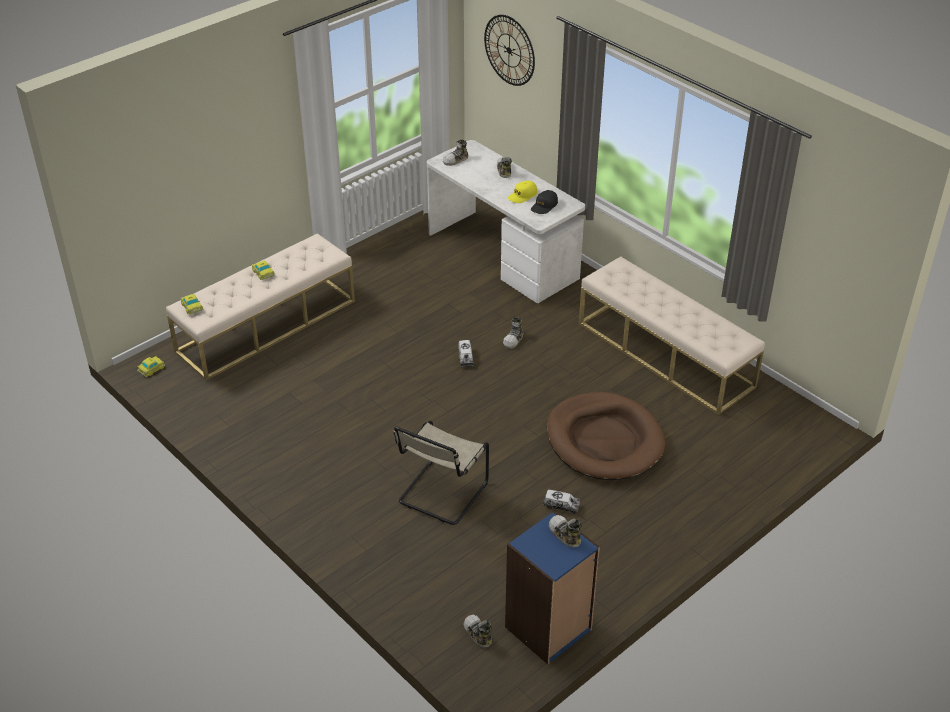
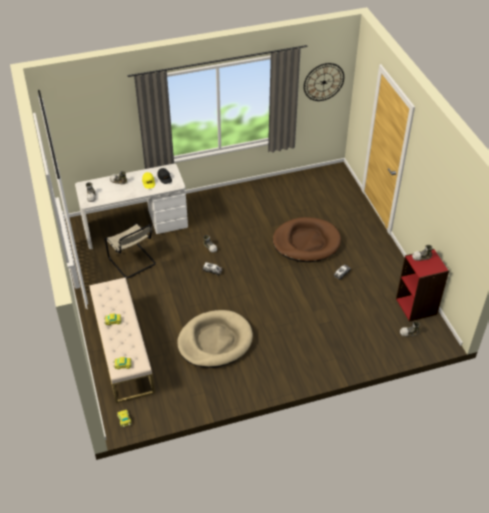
camera: 65 degrees left, 5 degrees up
beige chair [393,421,489,525] -> beige chair moved to [105,223,156,278]
wall clock [484,15,535,86] -> wall clock moved to [304,63,344,101]
blue bookcase [505,511,600,664] -> red bookcase [396,249,449,322]
beige bench [579,256,765,415] -> none
none -> beige dog bed [177,310,253,368]

